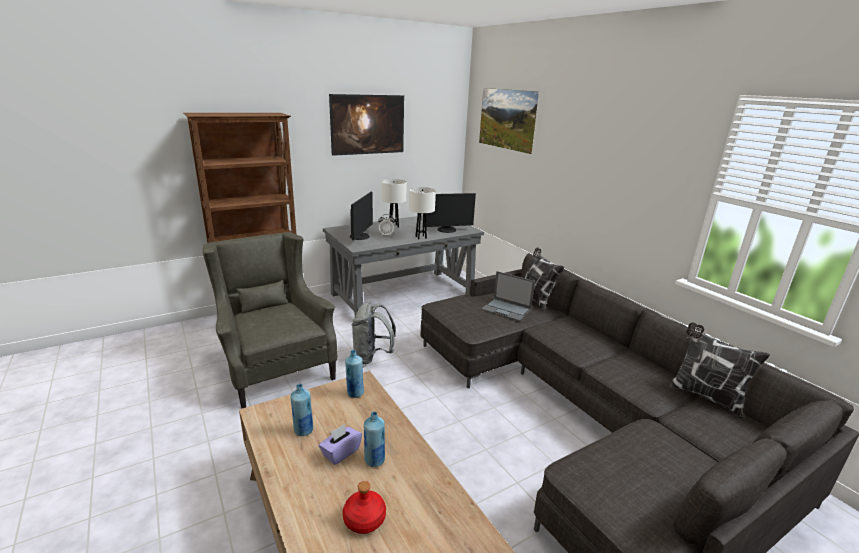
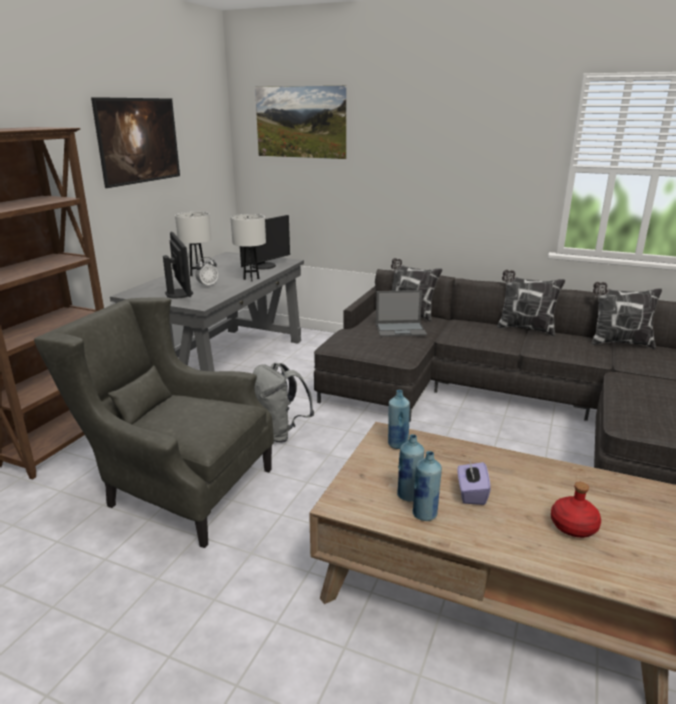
camera: 35 degrees left, 0 degrees up
blue bottle [364,411,385,467] -> blue bottle moved to [412,451,442,521]
none -> pillow [497,270,565,336]

